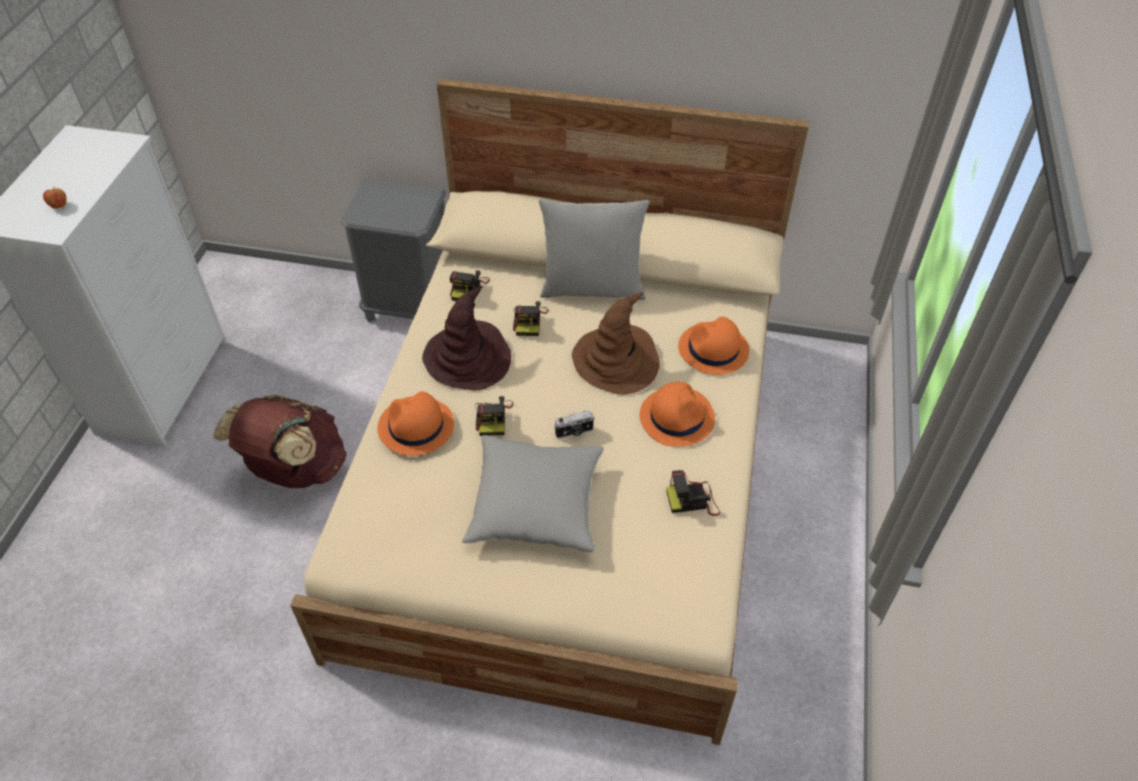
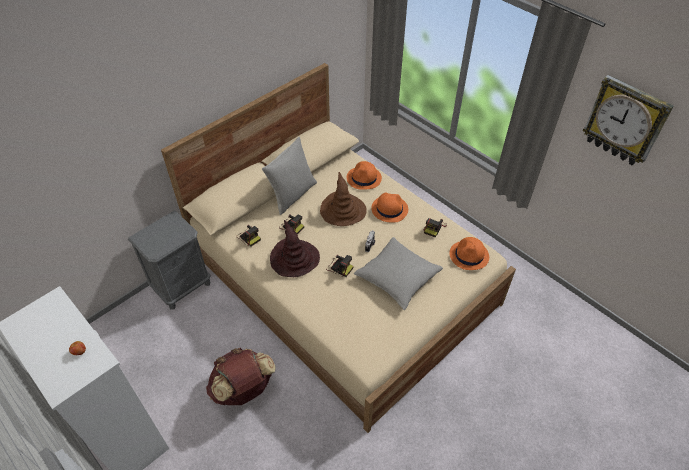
camera: 55 degrees left, 0 degrees up
orange hat [377,391,454,456] -> orange hat moved to [449,237,489,270]
none -> wall clock [583,75,674,165]

